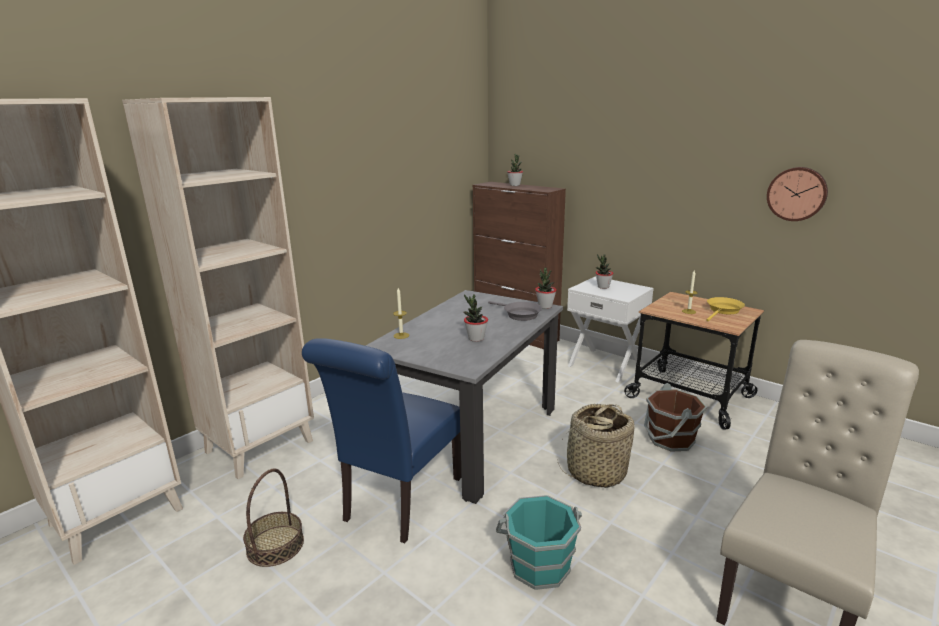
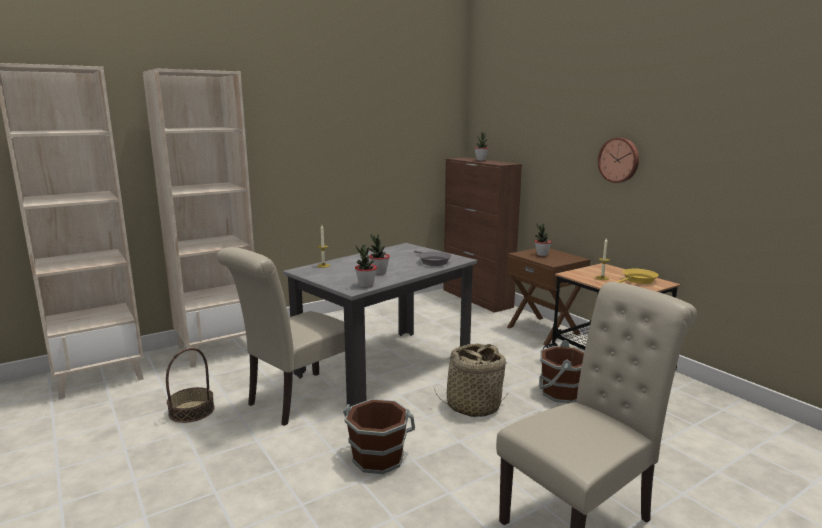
camera: 15 degrees right, 5 degrees down
blue chair [302,338,461,543] -> beige chair [217,247,345,426]
turquoise bucket [496,495,582,590] -> brown bucket [343,399,415,474]
potted plant [535,268,556,309] -> potted plant moved to [355,244,377,288]
white nightstand [567,276,654,382] -> brown nightstand [507,248,590,345]
wall clock [767,167,828,221] -> wall clock moved to [598,138,639,183]

